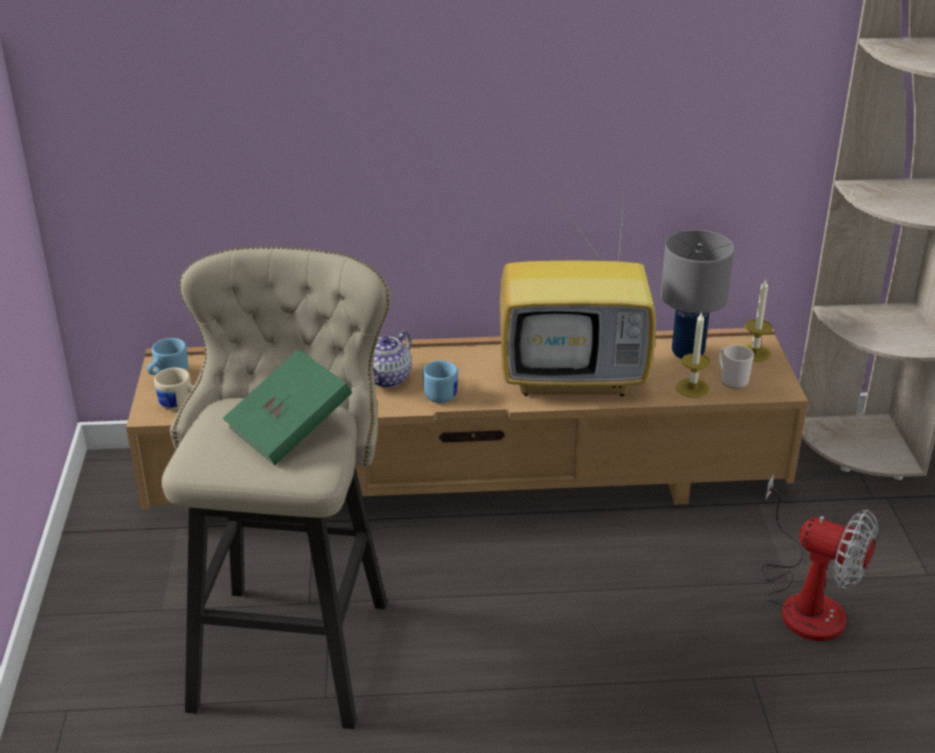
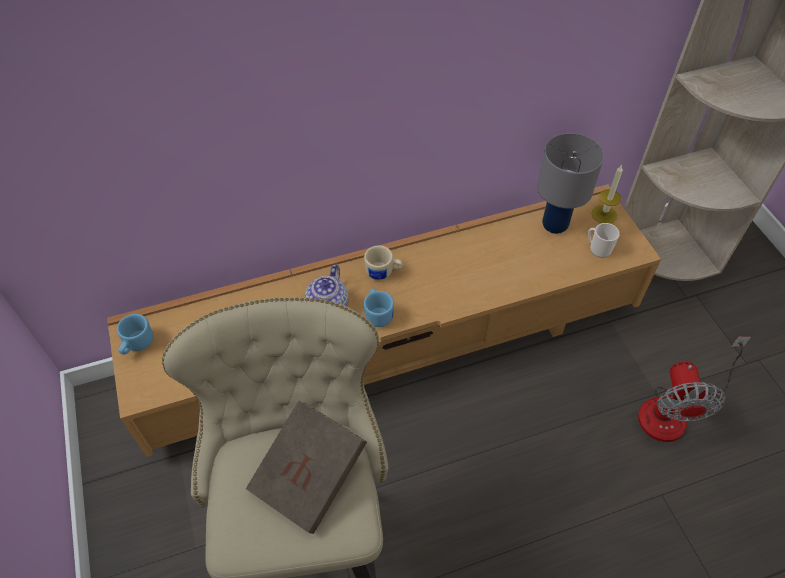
camera: 15 degrees left, 20 degrees up
beige mug [154,367,194,410] -> beige mug moved to [364,245,403,281]
green book [222,349,352,465] -> brown book [246,401,367,534]
television [500,183,656,396] -> none
candle [676,311,710,398] -> none
fan [760,474,878,641] -> fan turned 75 degrees clockwise [638,337,751,442]

